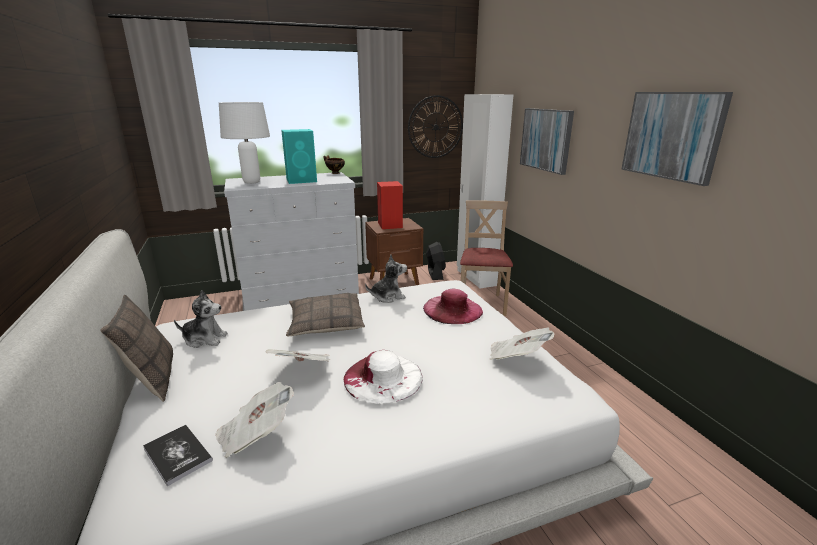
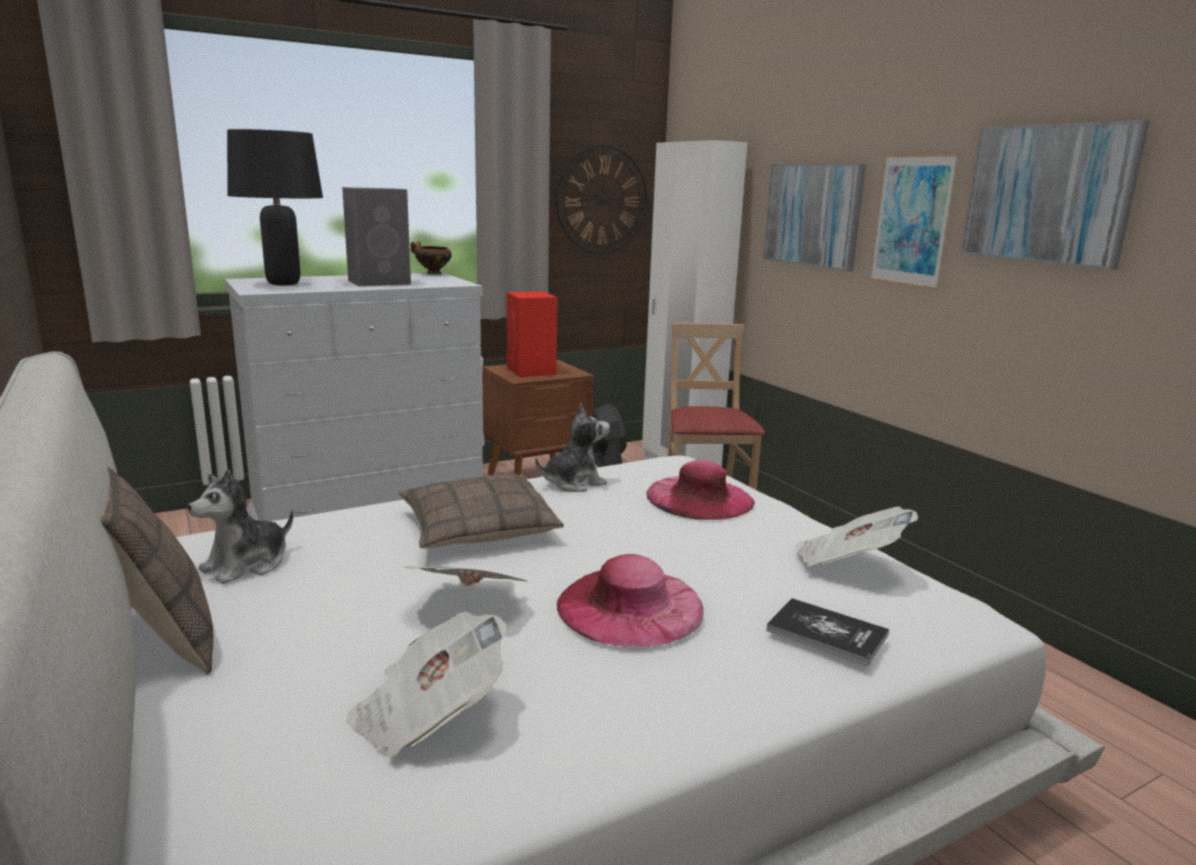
camera: 10 degrees left, 5 degrees down
book [143,425,213,486] -> book moved to [766,598,889,666]
plush toy [174,290,228,348] -> plush toy turned 135 degrees clockwise [188,470,294,584]
white table lamp [219,102,270,184] -> black table lamp [227,129,323,285]
turquoise speaker [281,129,317,184] -> grey speaker [342,187,411,286]
white hat [344,350,423,404] -> pink hat [557,554,704,647]
none -> picture [870,154,958,290]

